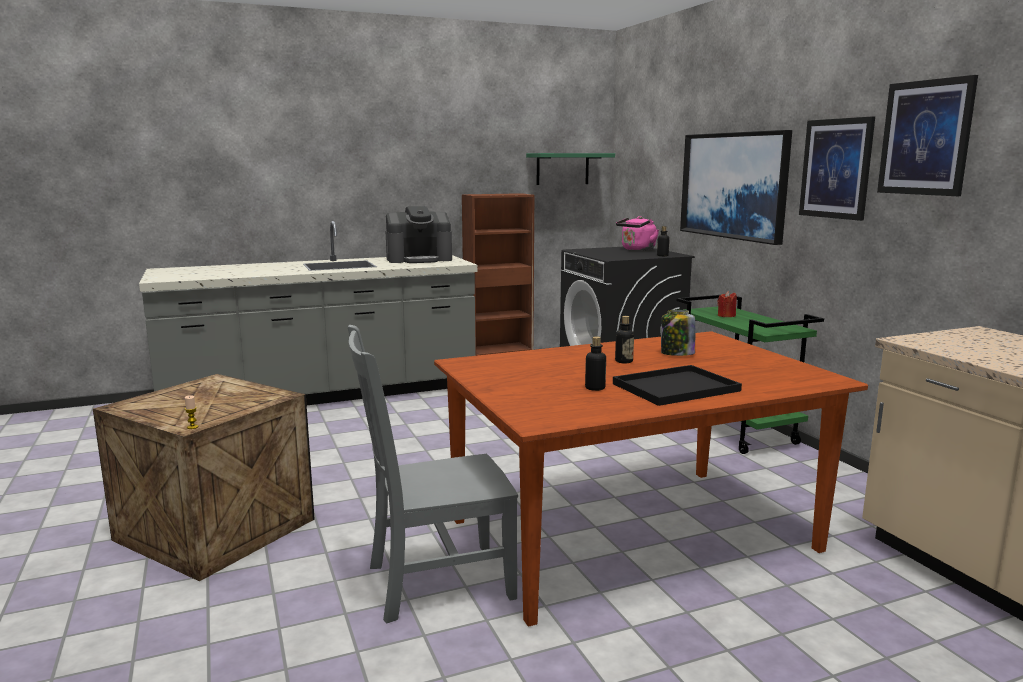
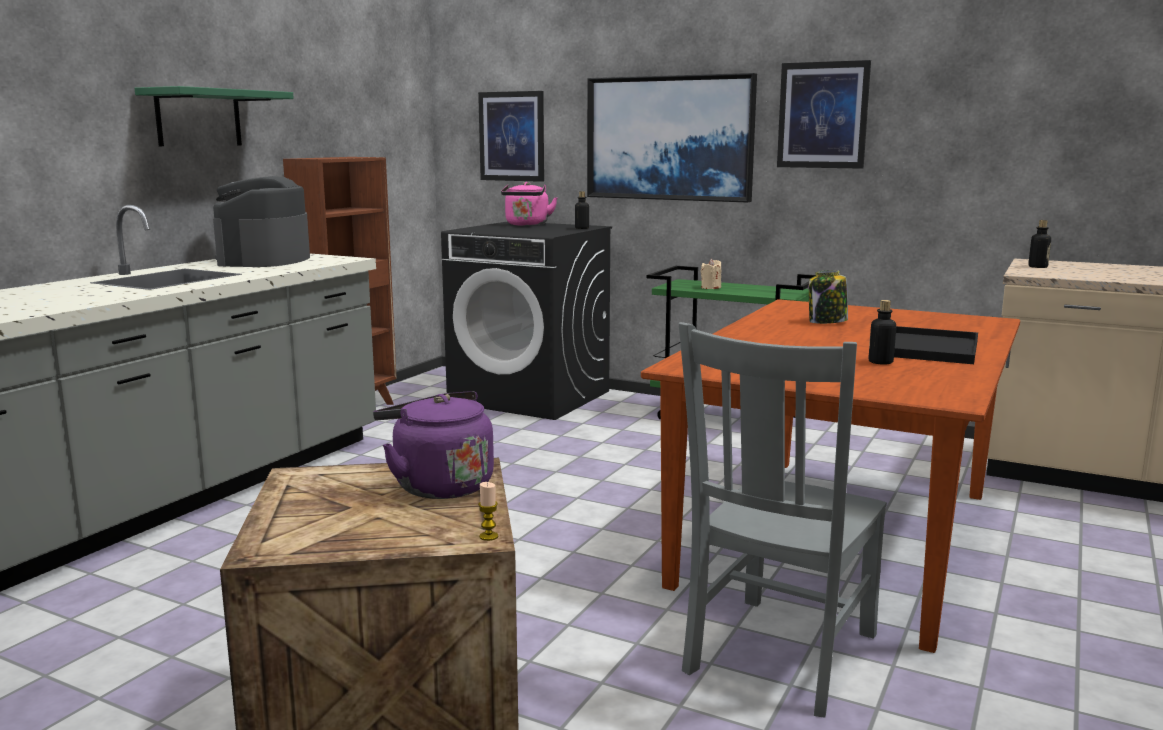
camera: 40 degrees left, 0 degrees up
coffee machine [386,206,452,263] -> coffee machine turned 150 degrees clockwise [213,176,310,267]
green shelf [526,153,615,185] -> green shelf moved to [135,86,294,146]
bottle [615,316,634,363] -> bottle moved to [1028,220,1051,268]
red candle [717,291,737,317] -> beige candle [701,259,721,289]
picture [877,75,978,196] -> picture moved to [478,91,544,182]
none -> purple kettle [373,391,494,499]

